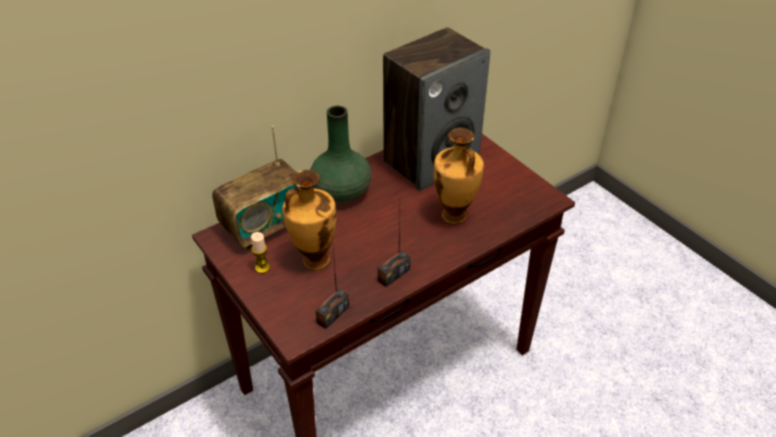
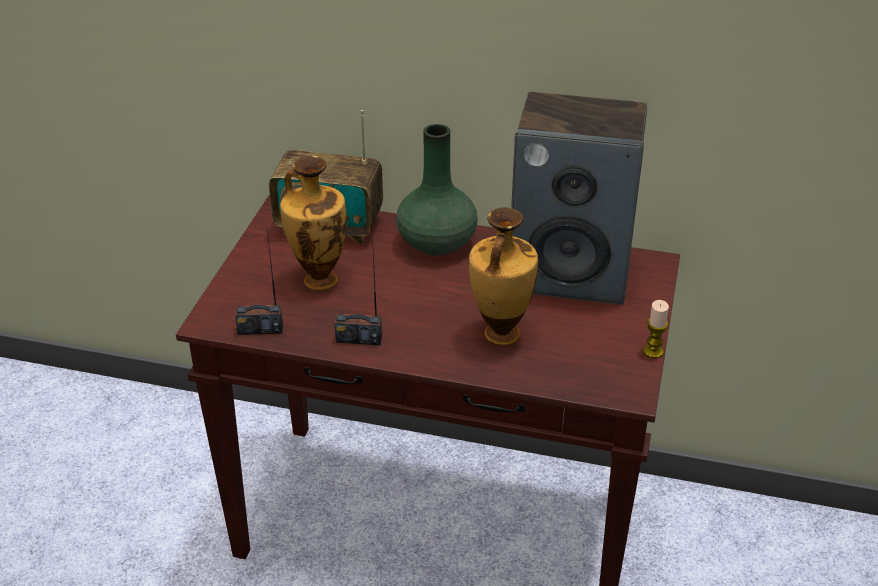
camera: 50 degrees right, 5 degrees down
candle [251,232,270,274] -> candle moved to [643,300,669,358]

